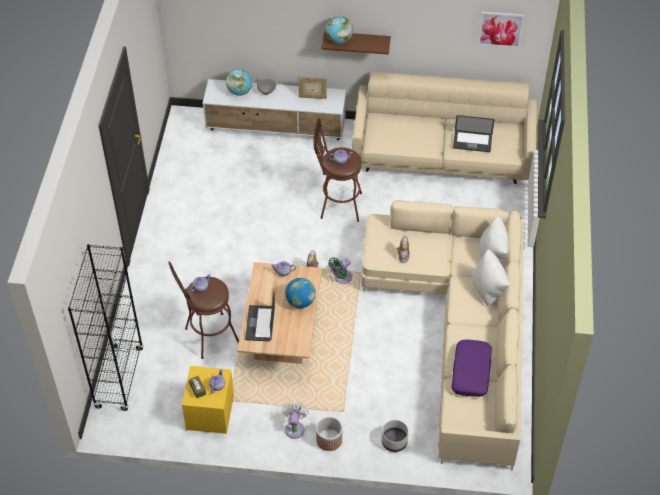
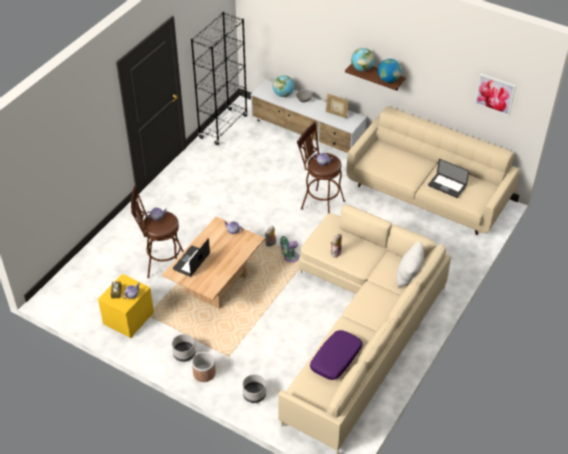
camera: 25 degrees right, 5 degrees down
black bookcase [68,244,143,411] -> black bookcase moved to [191,12,248,145]
white fan [282,402,309,439] -> grey planter [172,334,195,362]
globe [285,278,316,308] -> globe moved to [378,59,402,83]
white pillow [472,249,510,307] -> none

